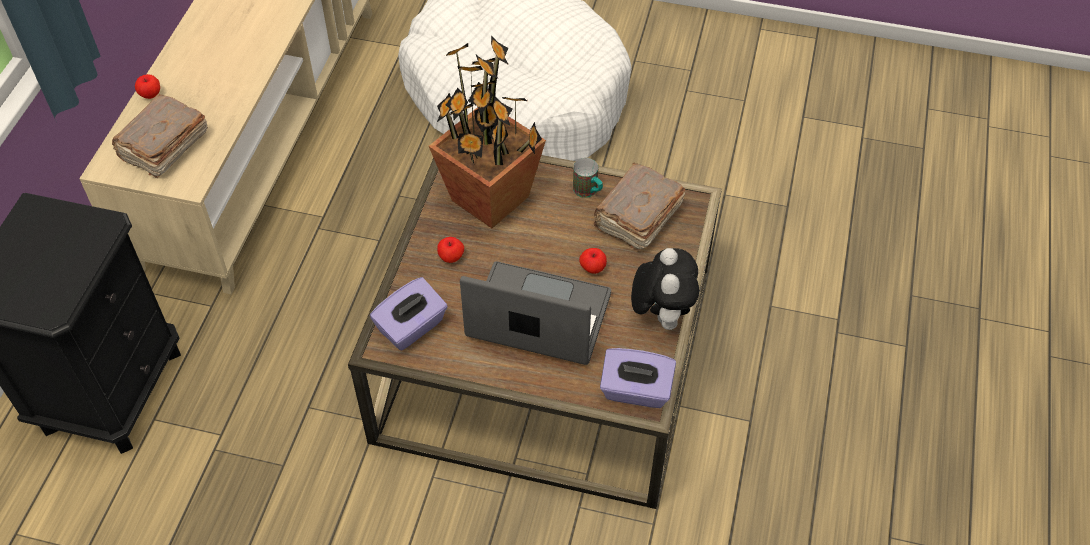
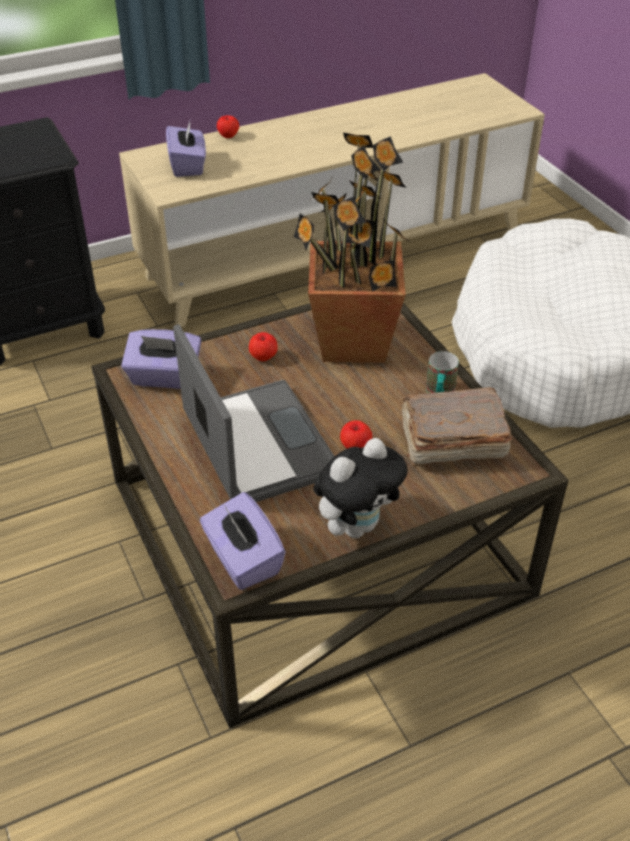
camera: 50 degrees right, 10 degrees down
brown book [112,94,208,178] -> purple tissue box [166,122,206,177]

